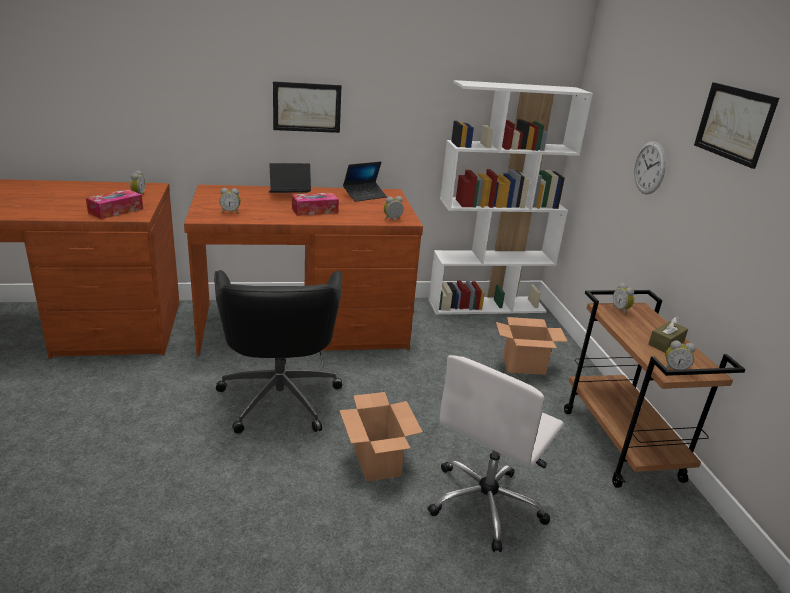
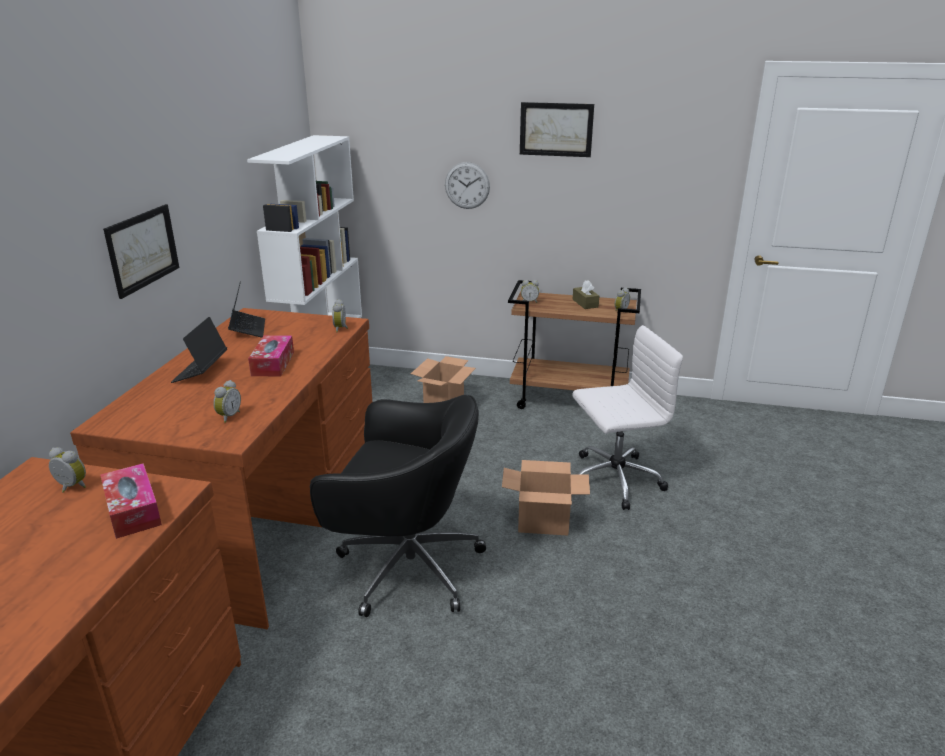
camera: 65 degrees left, 0 degrees up
white office chair [428,355,564,552] -> white office chair turned 75 degrees counterclockwise [572,325,683,510]

